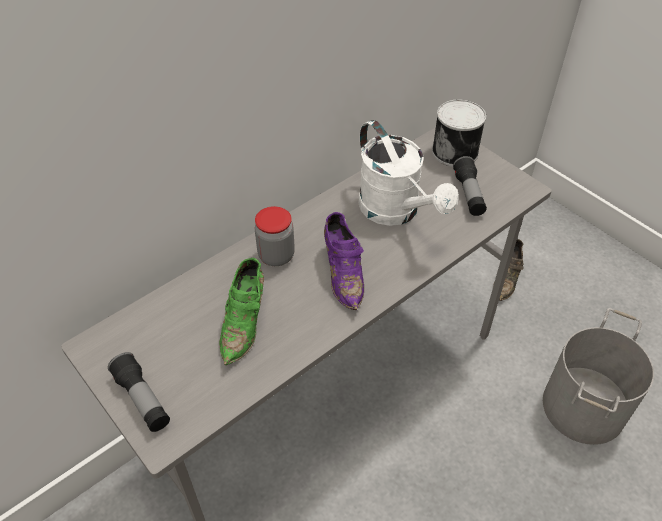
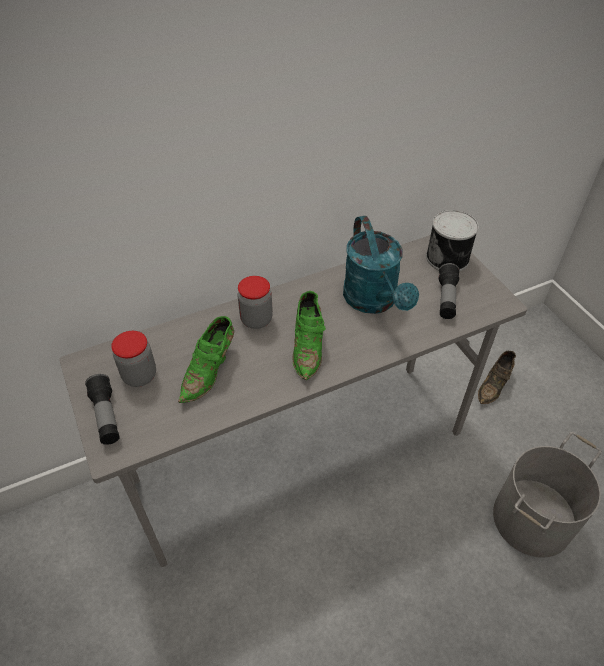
camera: 15 degrees right, 0 degrees up
purple shoe [324,212,364,310] -> green shoe [293,291,326,380]
white watering can [358,120,459,226] -> turquoise watering can [343,216,419,314]
none -> jar [111,331,156,387]

